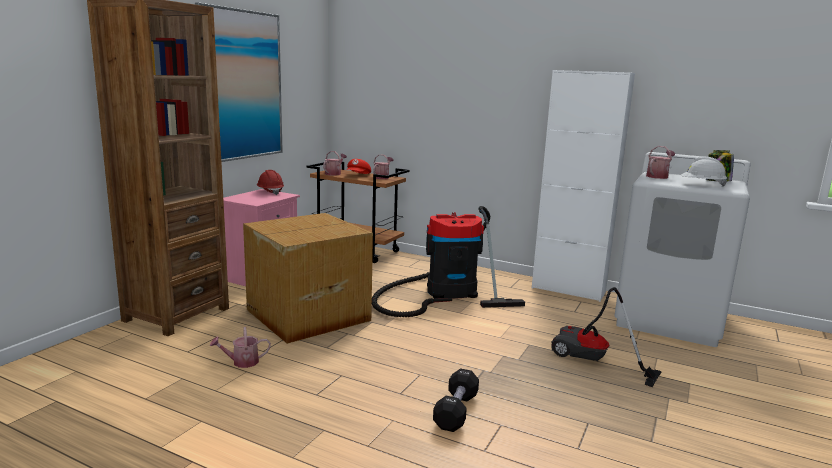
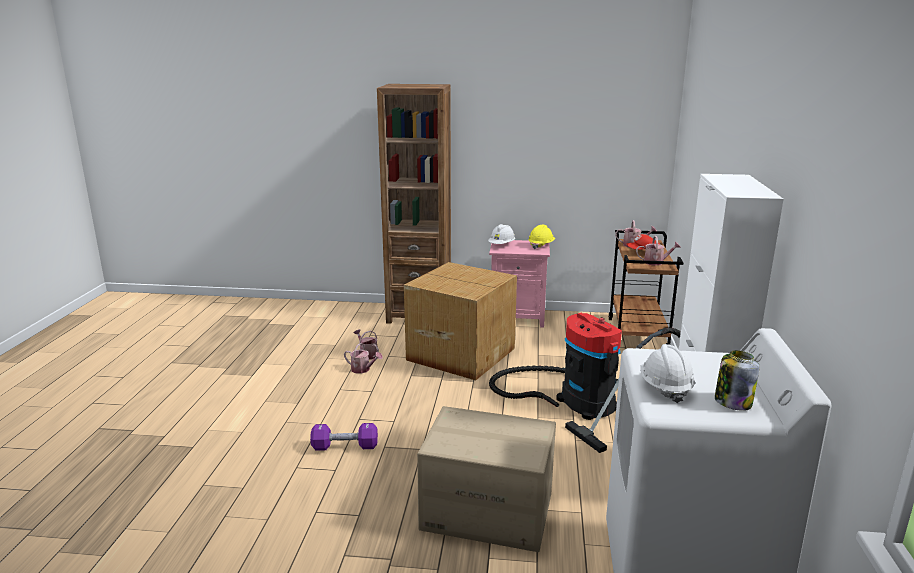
camera: 70 degrees right, 5 degrees up
picture [195,3,283,162] -> none
red hard hat [257,170,284,195] -> yellow hard hat [528,225,556,249]
black dumbbell [433,368,479,432] -> purple dumbbell [310,423,378,451]
vacuum cleaner [551,287,662,387] -> cardboard box [417,406,556,552]
watering can [646,146,675,179] -> watering can moved to [344,343,383,374]
none -> white hard hat [488,224,515,244]

